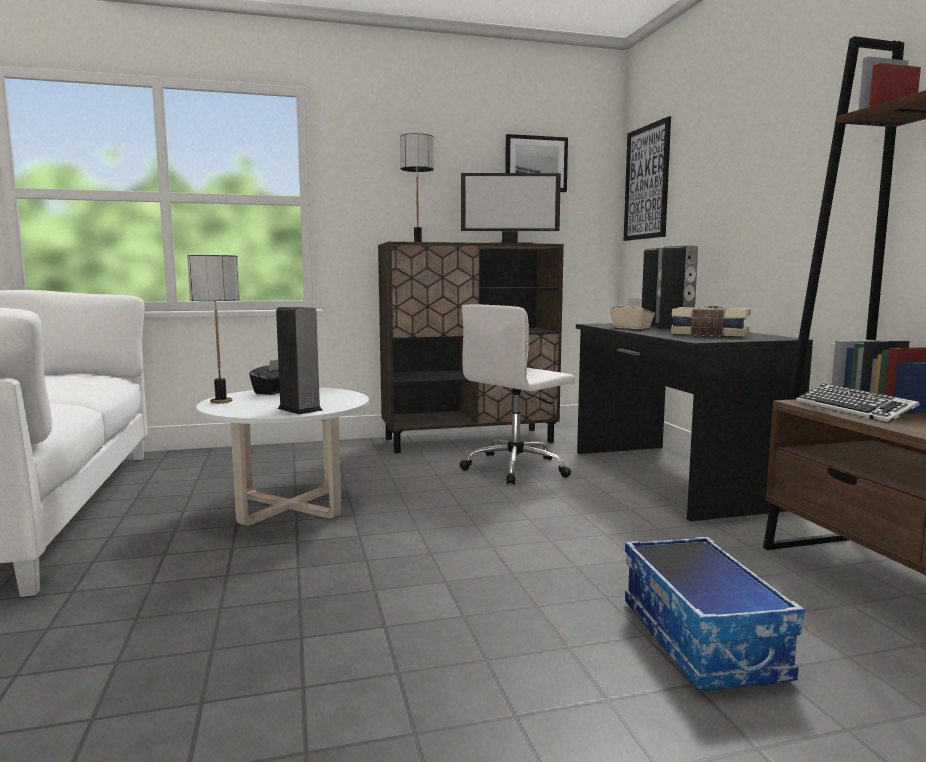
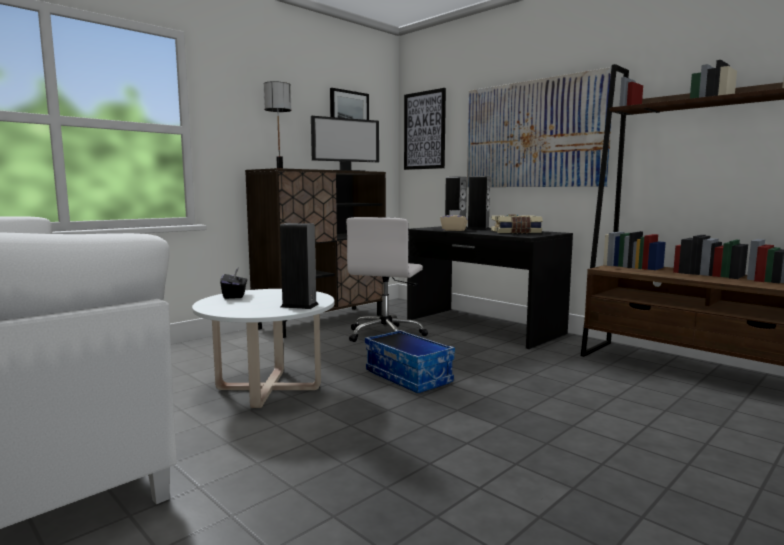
camera: 30 degrees left, 0 degrees up
table lamp [187,255,240,403] -> none
storage box [625,537,805,691] -> storage box moved to [365,330,455,393]
keyboard [796,383,920,423] -> none
none -> picture [467,67,612,187]

